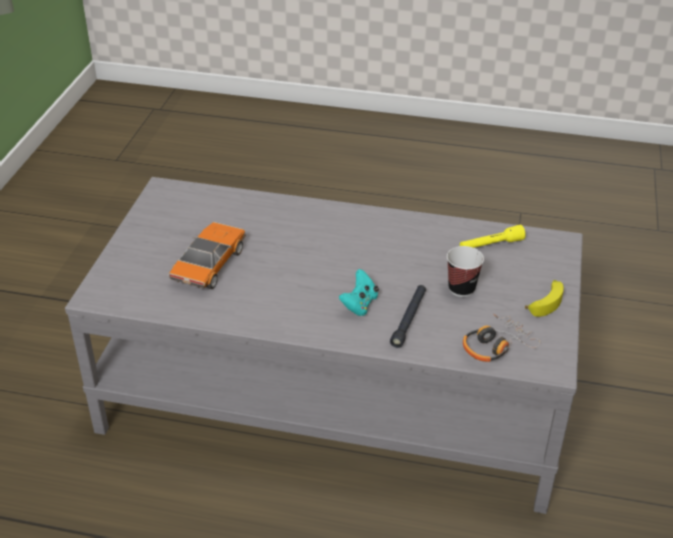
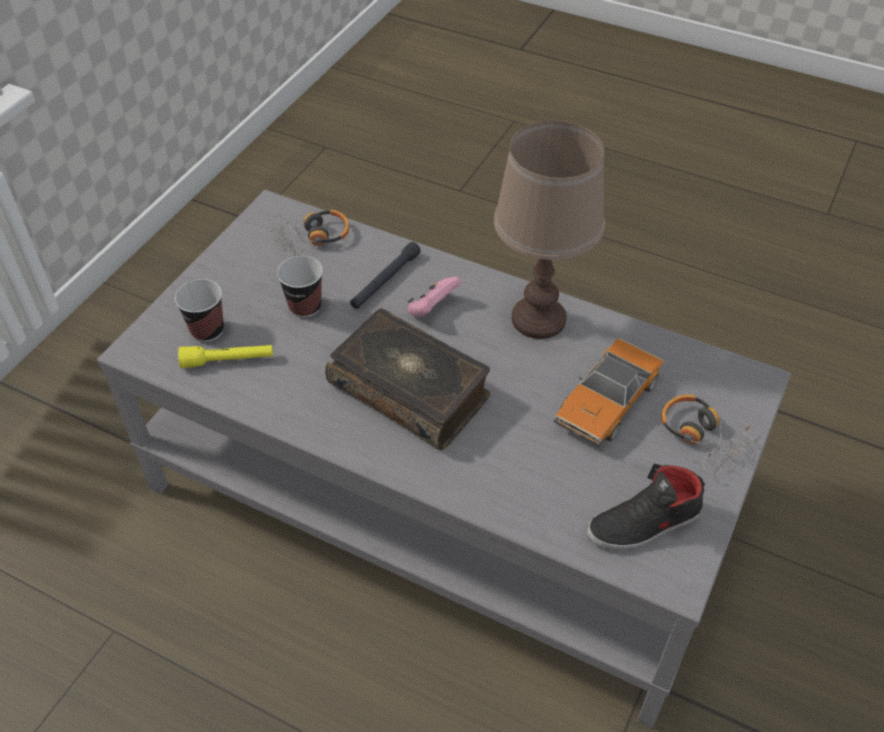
camera: 165 degrees left, 10 degrees up
turquoise game controller [339,269,379,316] -> pink game controller [408,276,462,317]
banana [525,280,564,317] -> none
none -> cup [175,279,224,342]
none -> book [325,308,490,450]
none -> brown table lamp [494,121,605,339]
none -> black shoe [587,464,705,550]
none -> headphones [661,395,753,475]

